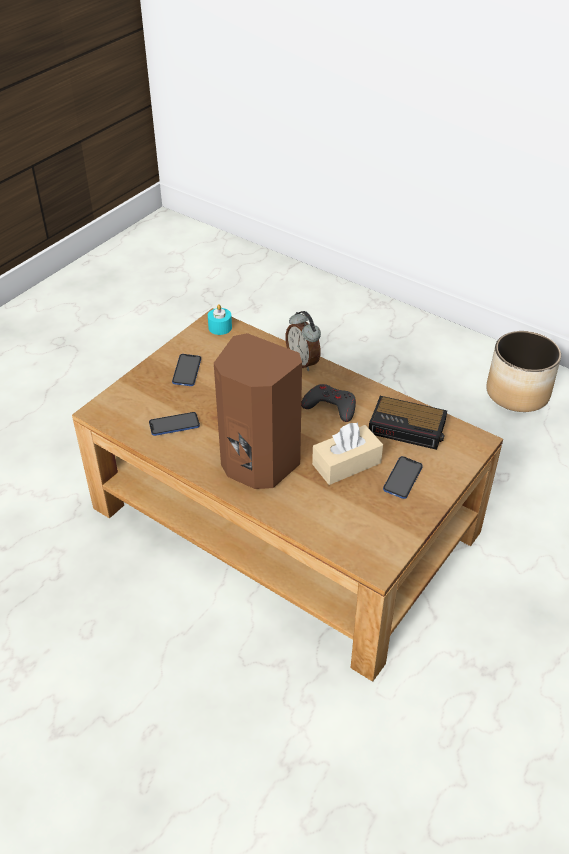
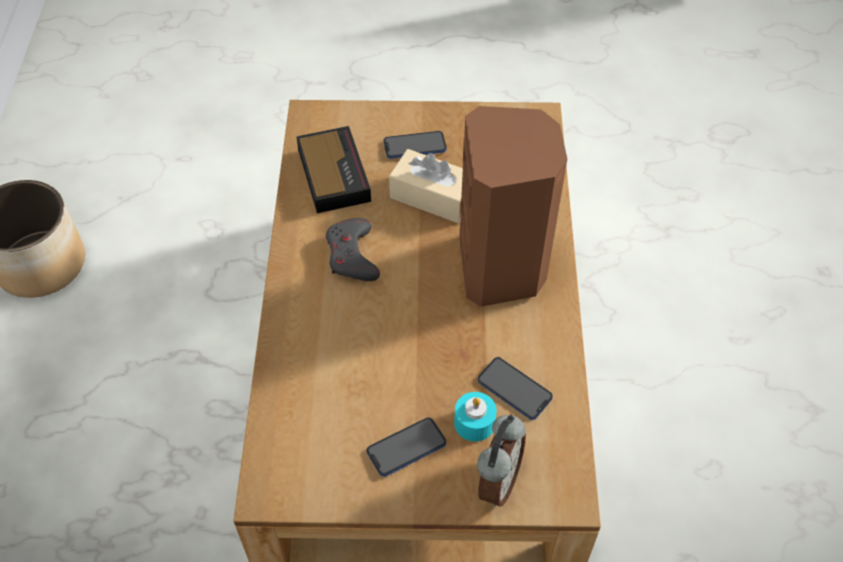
camera: 125 degrees left, 10 degrees up
turquoise candle [208,304,232,335] -> turquoise candle moved to [454,392,497,442]
alarm clock [285,311,321,371] -> alarm clock moved to [477,415,526,506]

